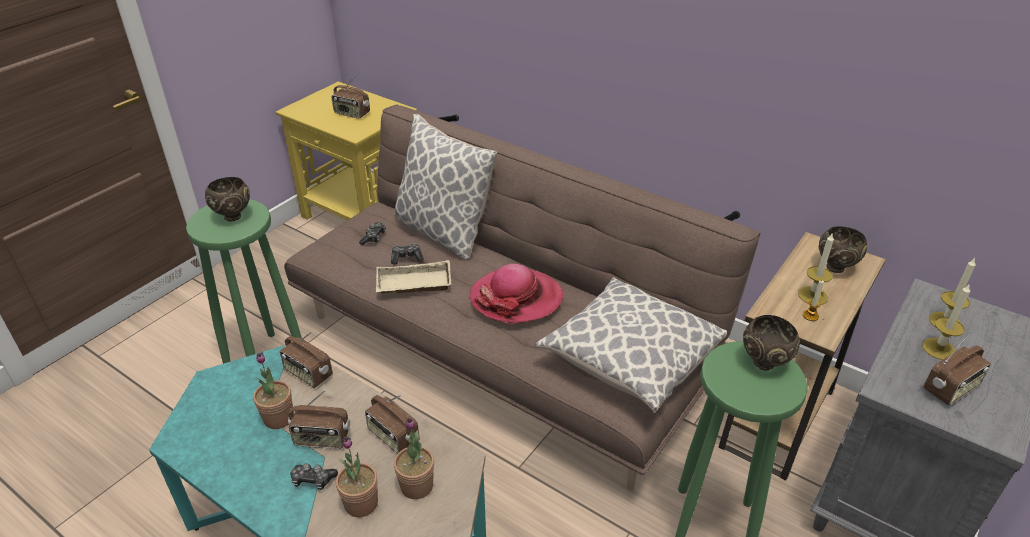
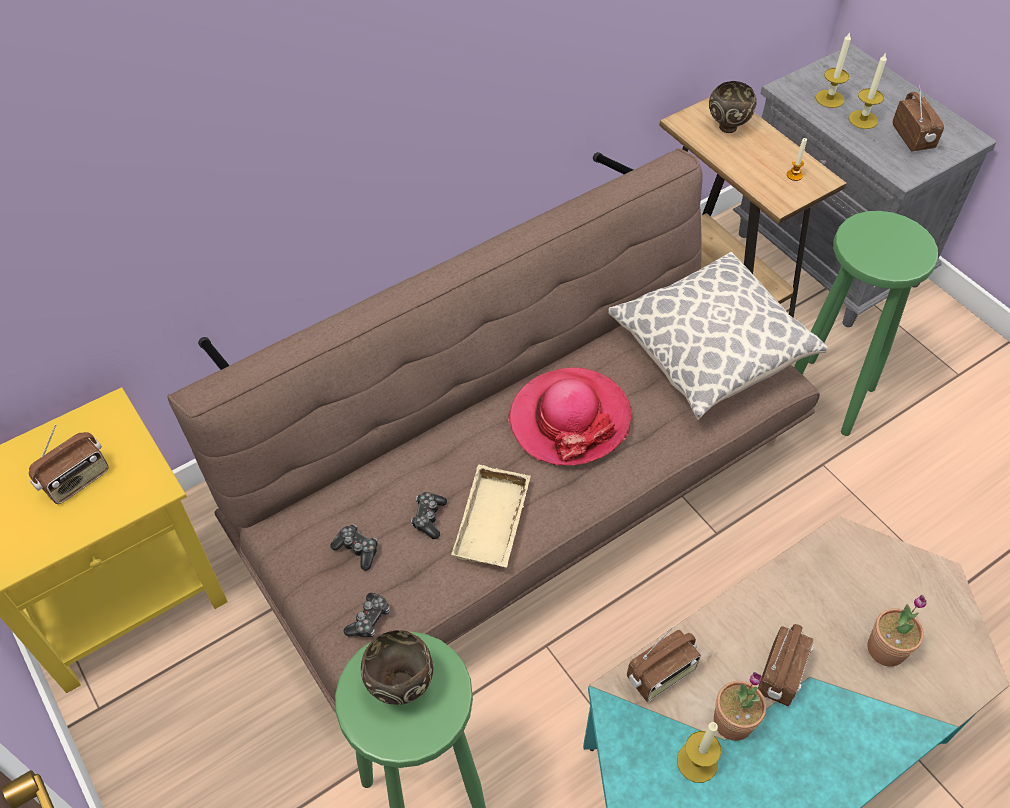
camera: 70 degrees left, 15 degrees up
game controller [290,463,338,490] -> game controller moved to [343,593,390,637]
radio [365,395,419,454] -> none
pillow [394,114,497,260] -> none
potted plant [394,418,434,499] -> none
brown bowl [743,315,800,371] -> none
candle [798,234,834,305] -> candle moved to [677,722,721,783]

